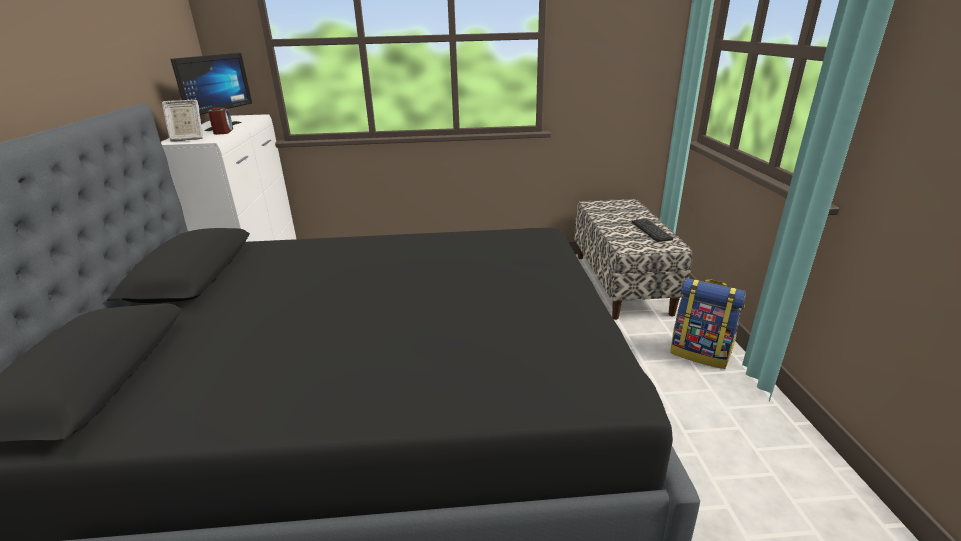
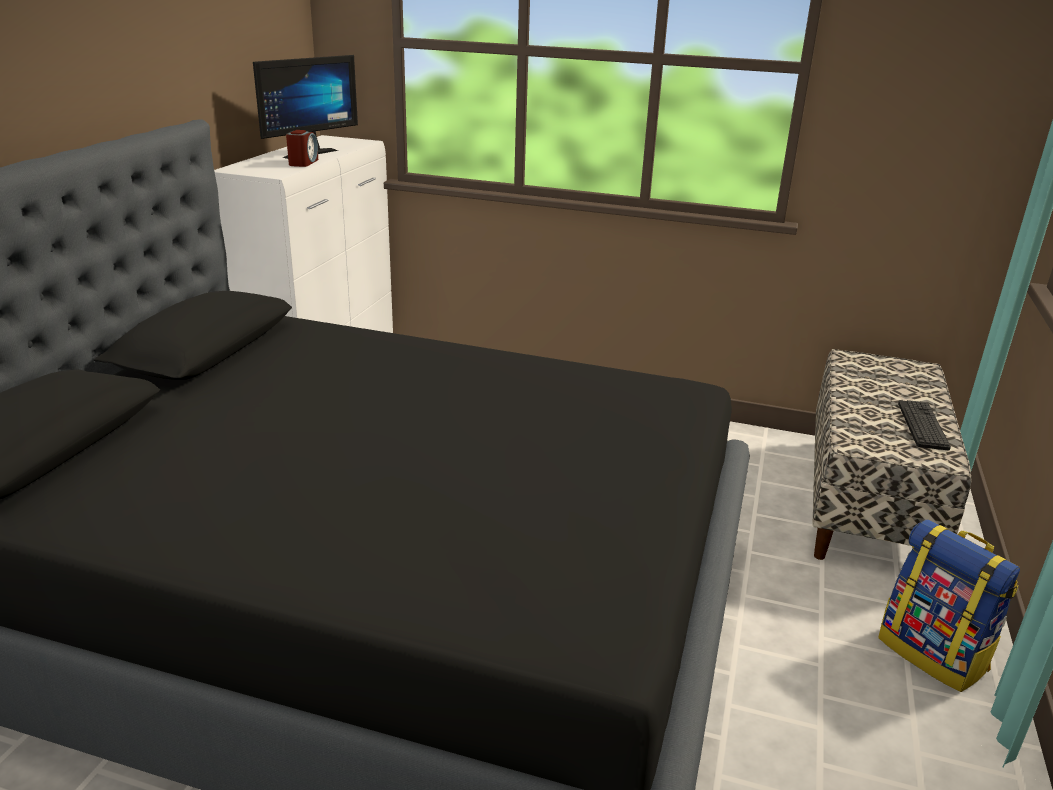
camera: 20 degrees right, 0 degrees up
picture frame [162,100,203,142] -> none

